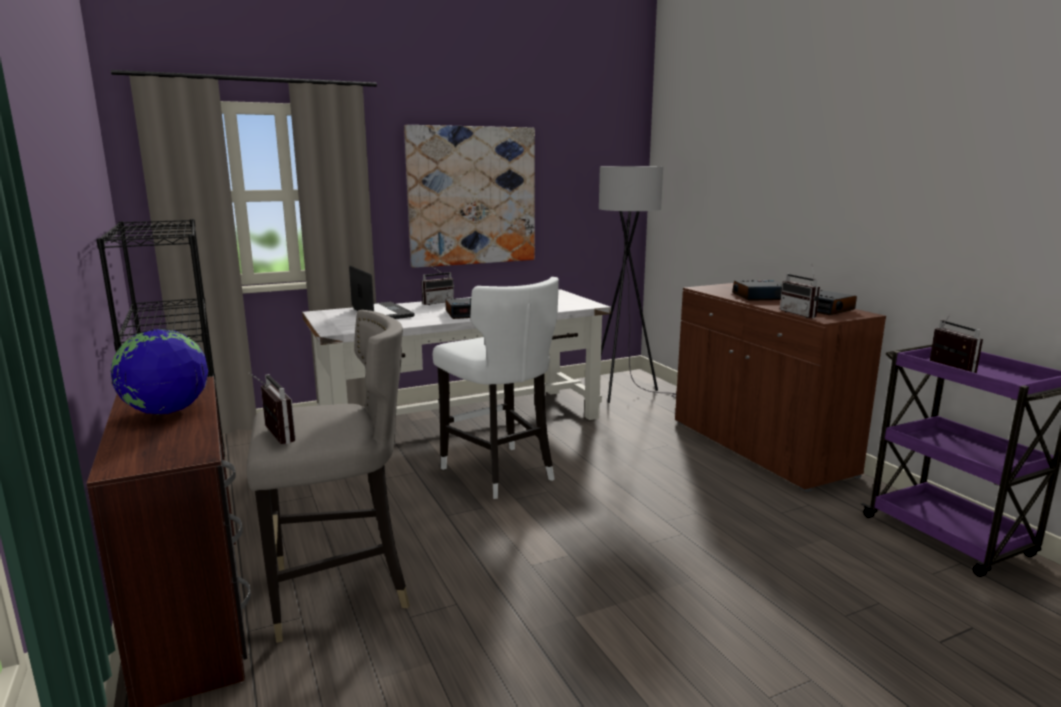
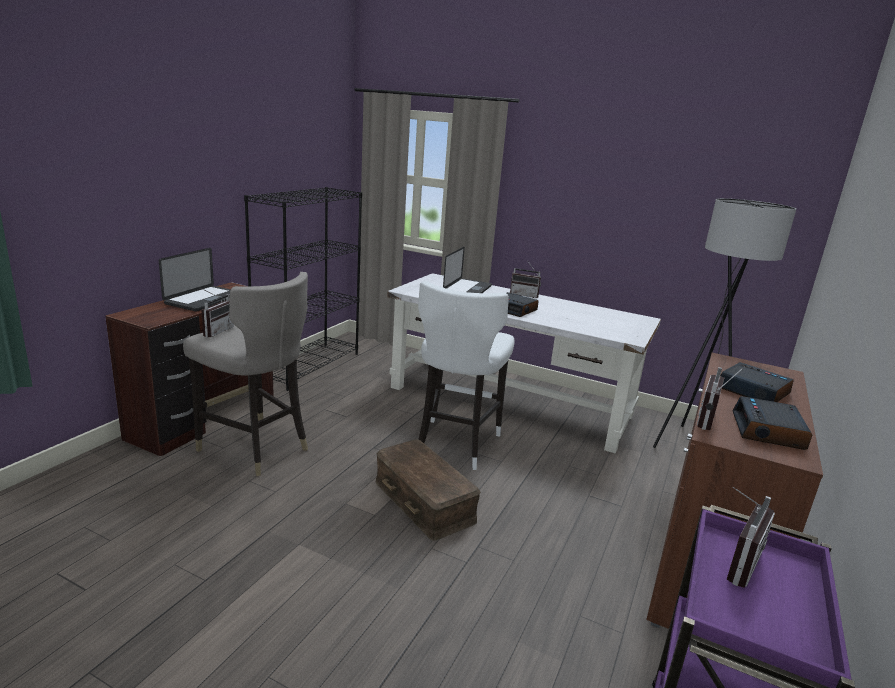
camera: 50 degrees right, 5 degrees up
globe [111,329,208,414] -> laptop [159,248,231,312]
picture [404,125,535,268] -> none
none -> brown storage box [376,440,481,541]

